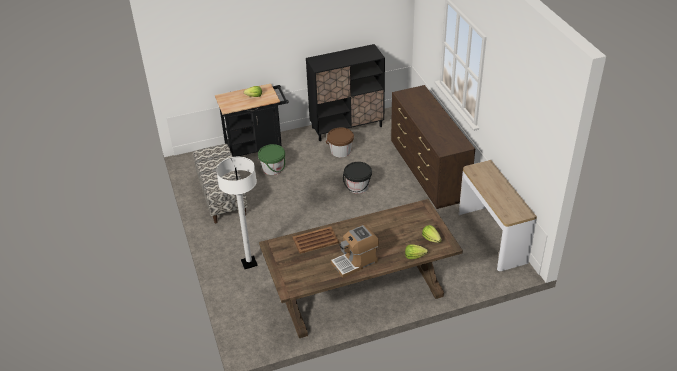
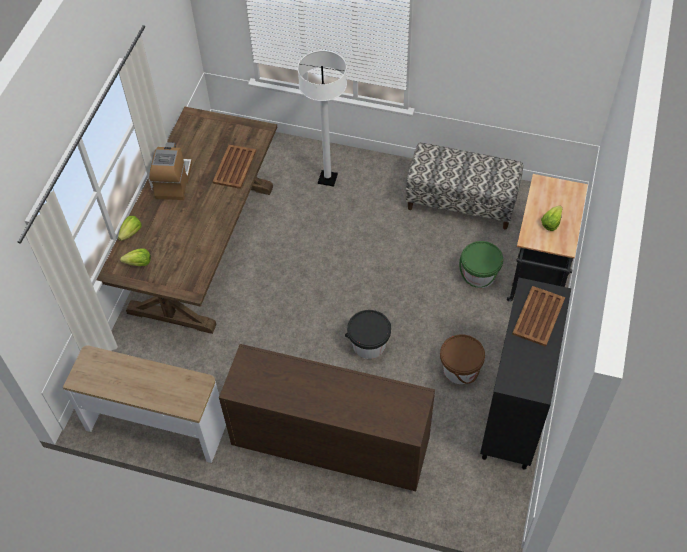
camera: 125 degrees right, 15 degrees up
none -> brown tray [512,286,565,347]

